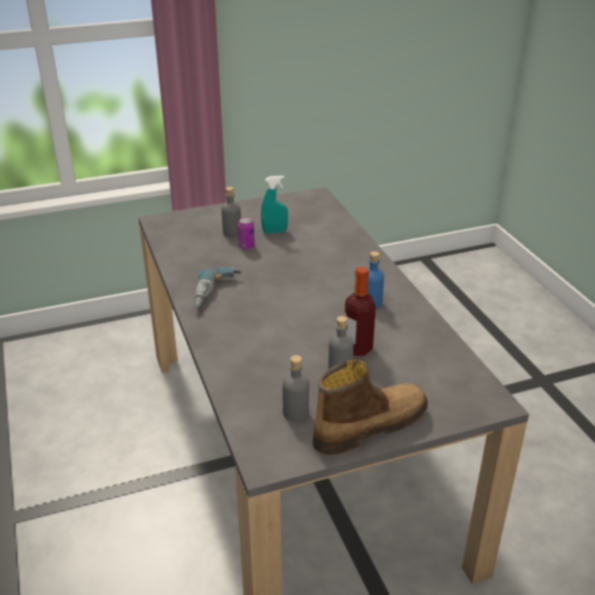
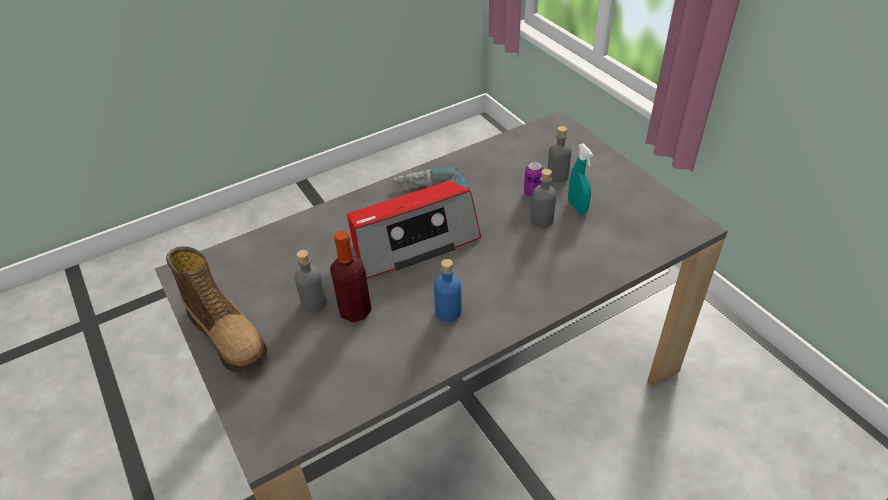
camera: 80 degrees right, 10 degrees up
grey bottle [283,355,309,422] -> grey bottle moved to [531,169,556,228]
none -> radio [347,181,481,279]

